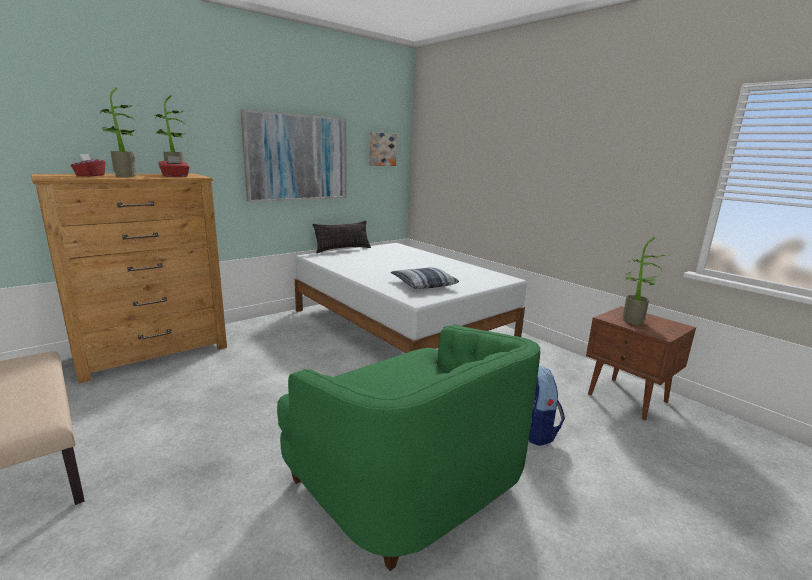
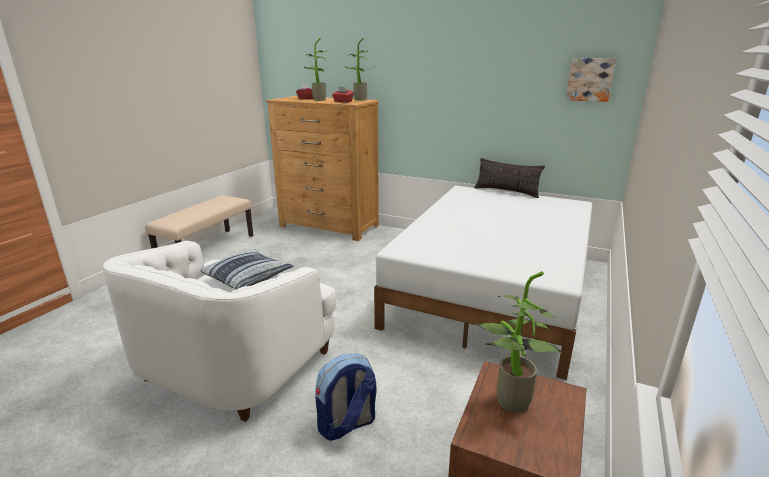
camera: 65 degrees right, 5 degrees up
picture [240,109,347,202] -> none
green armchair [277,324,540,571] -> white armchair [103,240,336,422]
pillow [391,267,459,289] -> pillow moved to [200,249,294,290]

